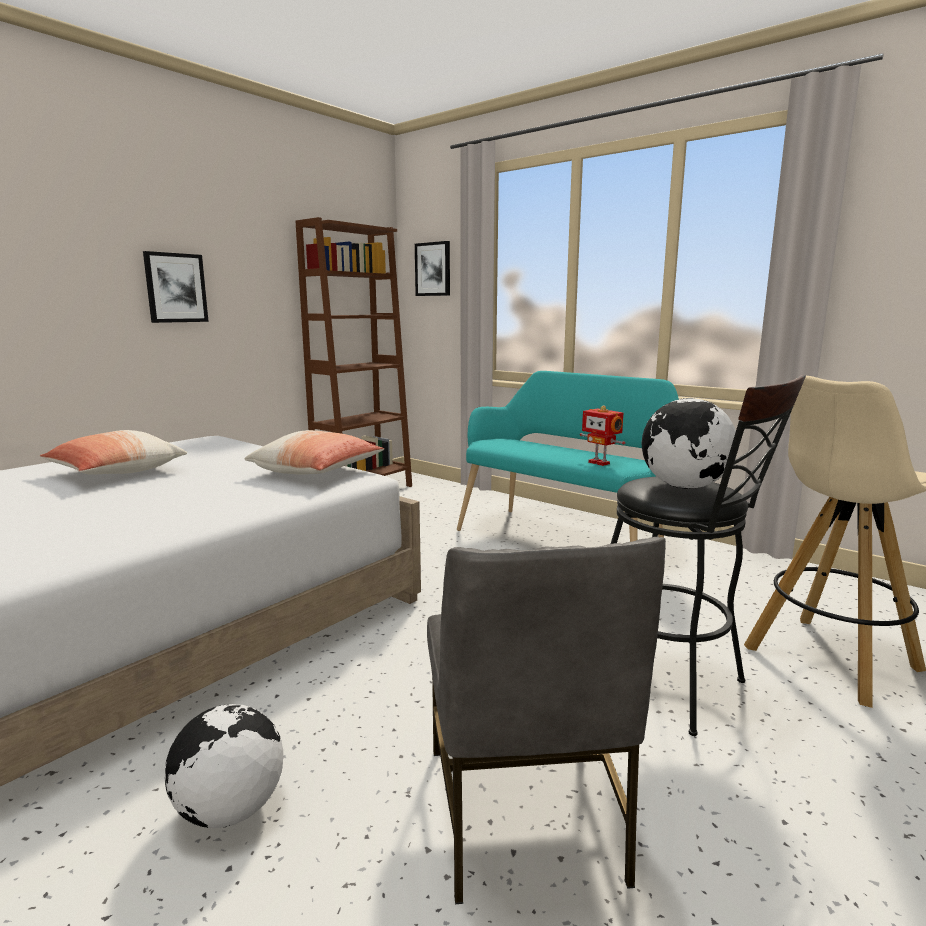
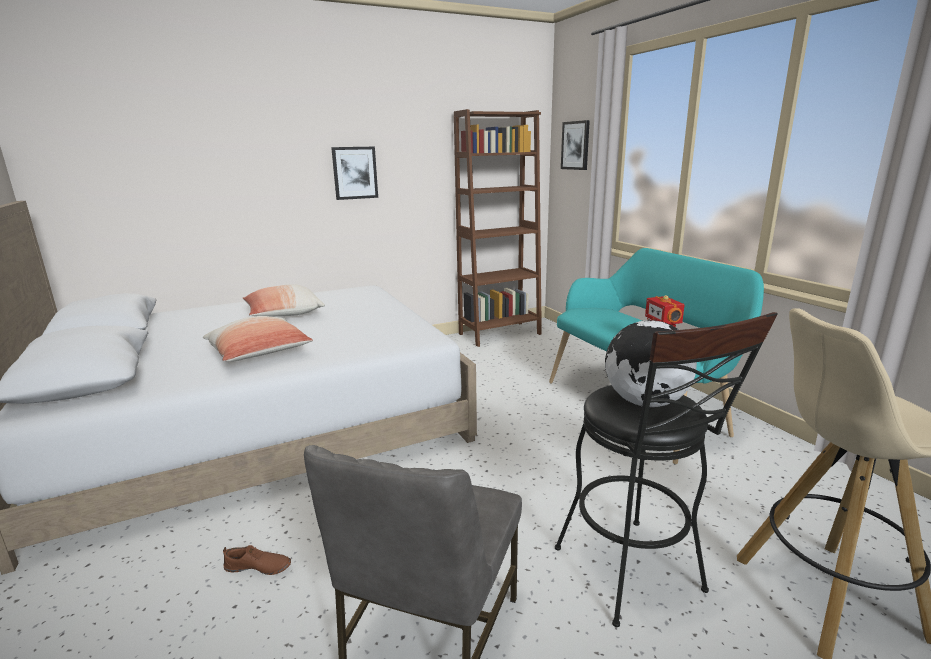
camera: 25 degrees right, 5 degrees up
globe [165,704,283,828] -> brown shoe [223,545,291,575]
pillow [244,430,384,475] -> pillow moved to [203,316,313,361]

